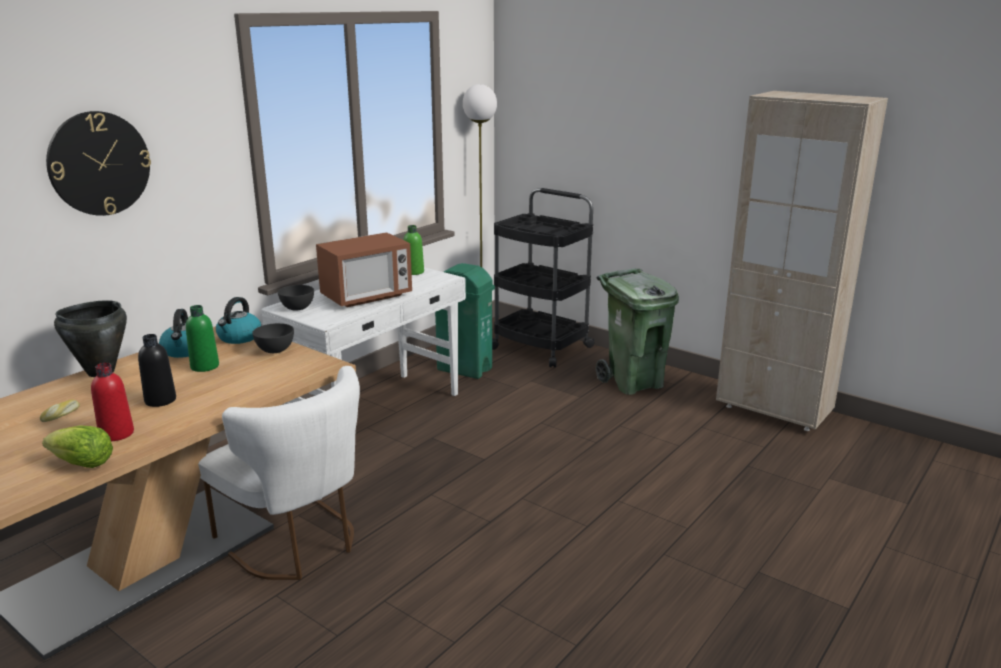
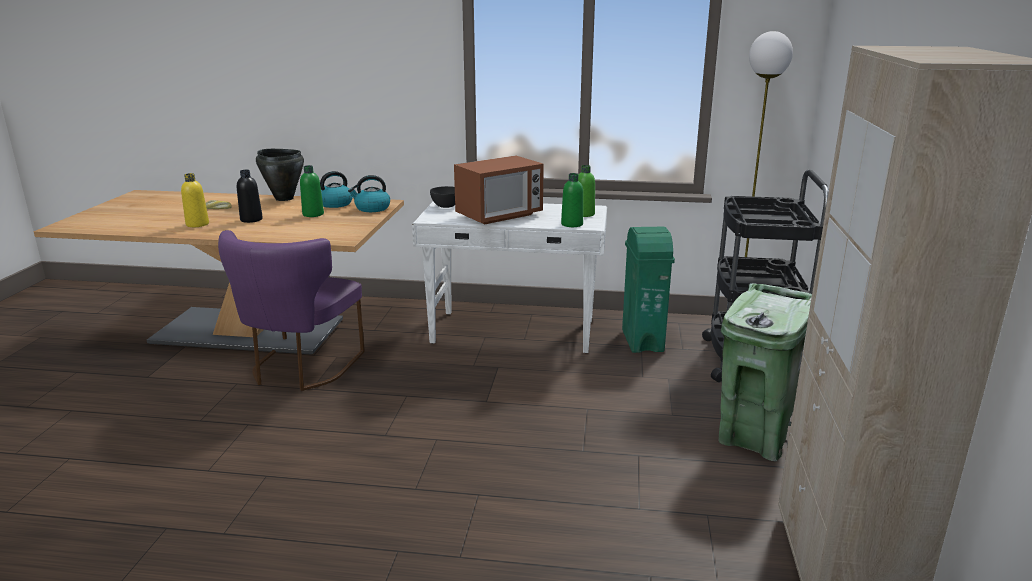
camera: 60 degrees right, 0 degrees up
lettuce [42,425,113,468] -> none
wall clock [46,111,151,216] -> none
red bottle [91,363,134,441] -> yellow bottle [181,173,209,227]
white chair [198,366,360,580] -> purple chair [218,230,365,391]
grey bowl [252,323,294,353] -> none
microwave [316,232,412,307] -> microwave turned 60 degrees counterclockwise [454,155,544,225]
none -> green bottle [561,173,583,227]

